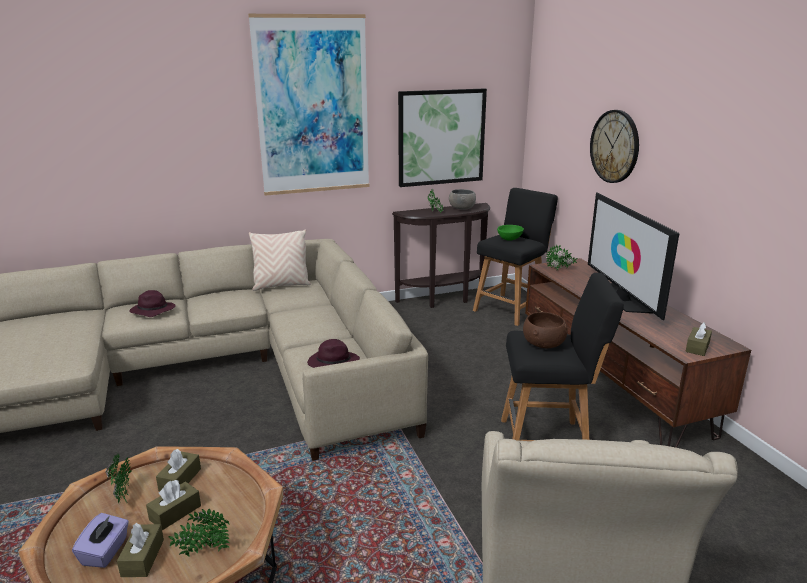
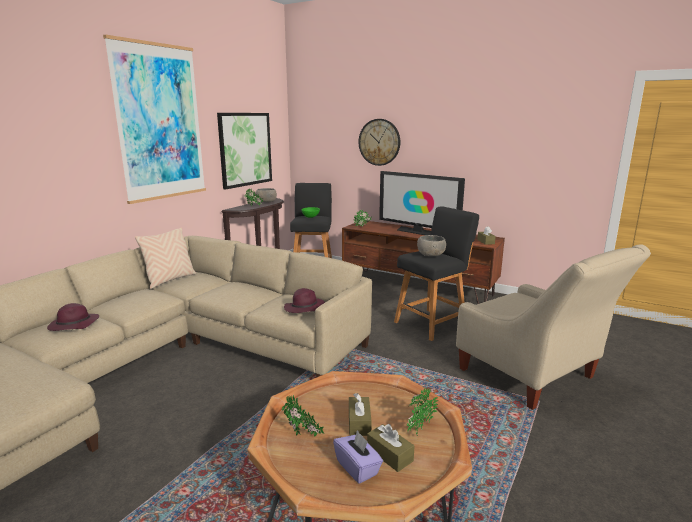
camera: 40 degrees left, 5 degrees down
brown tissue box [156,449,201,491] -> none
brown bowl [523,312,568,348] -> grey bowl [417,235,446,256]

